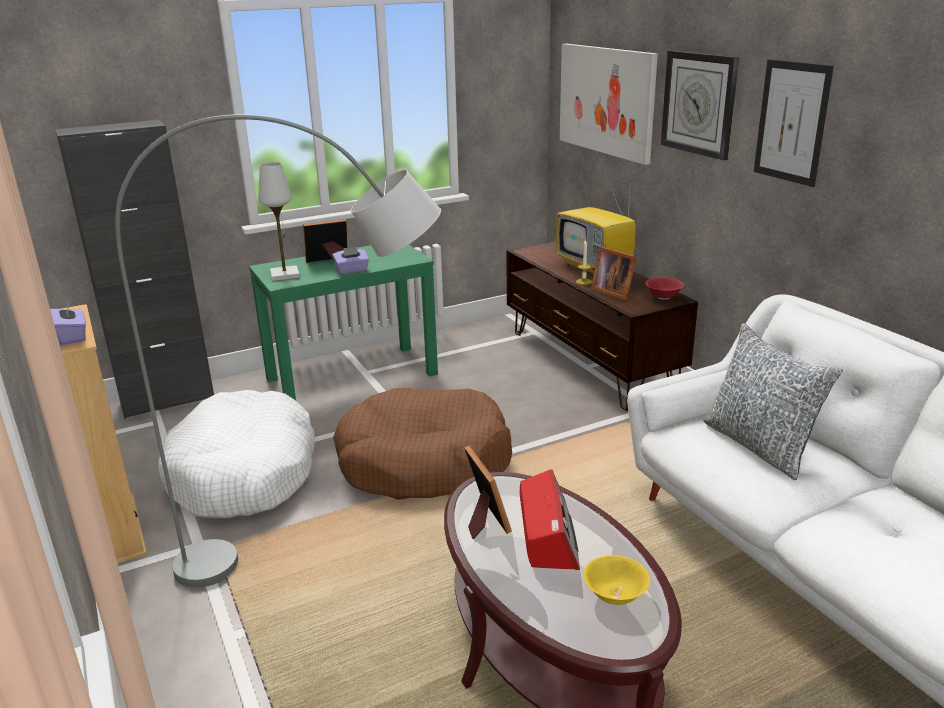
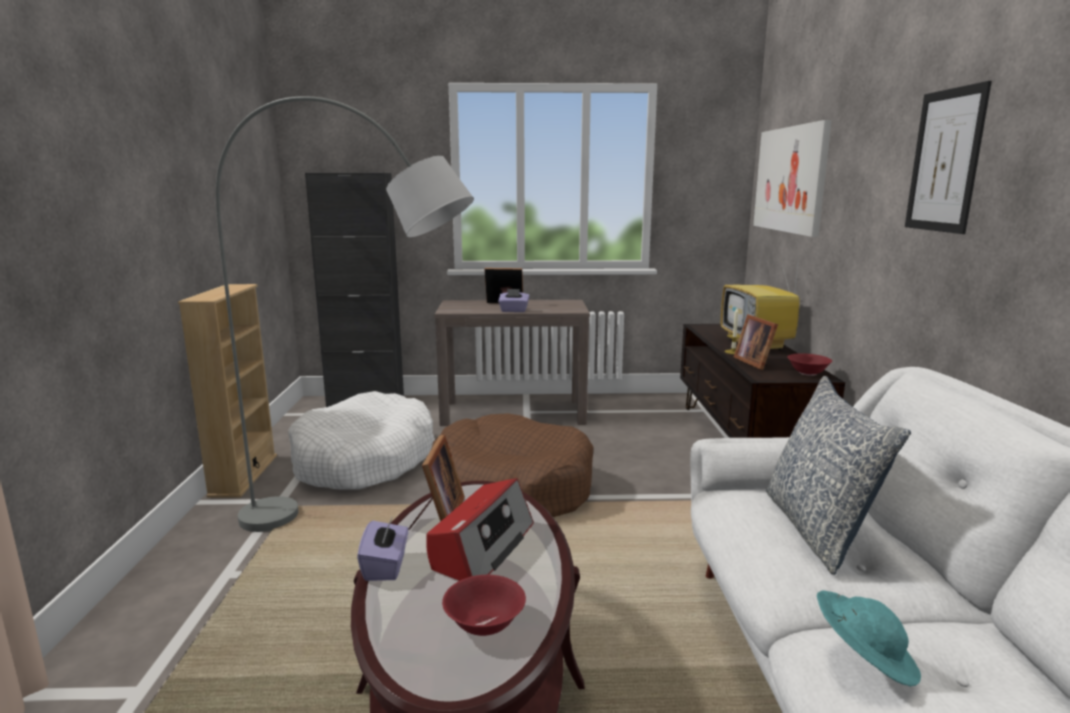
camera: 25 degrees right, 10 degrees down
purple tissue box [50,302,86,346] -> purple tissue box moved to [357,516,408,581]
green console table [249,245,438,400] -> brown console table [434,300,590,426]
white table lamp [258,162,300,281] -> none
yellow bowl [583,555,650,605] -> red bowl [442,575,526,636]
wall clock [661,50,739,161] -> none
none -> turquoise hat [817,591,921,686]

